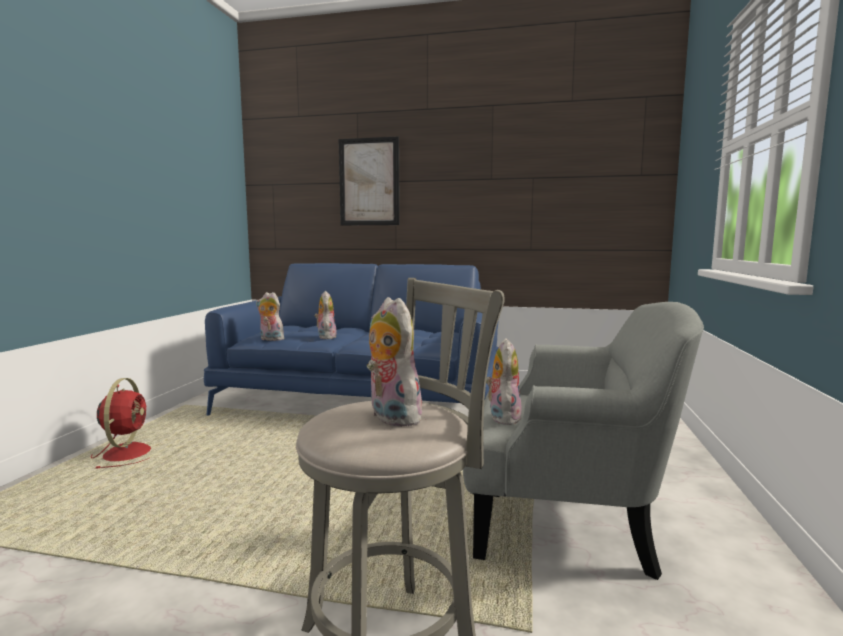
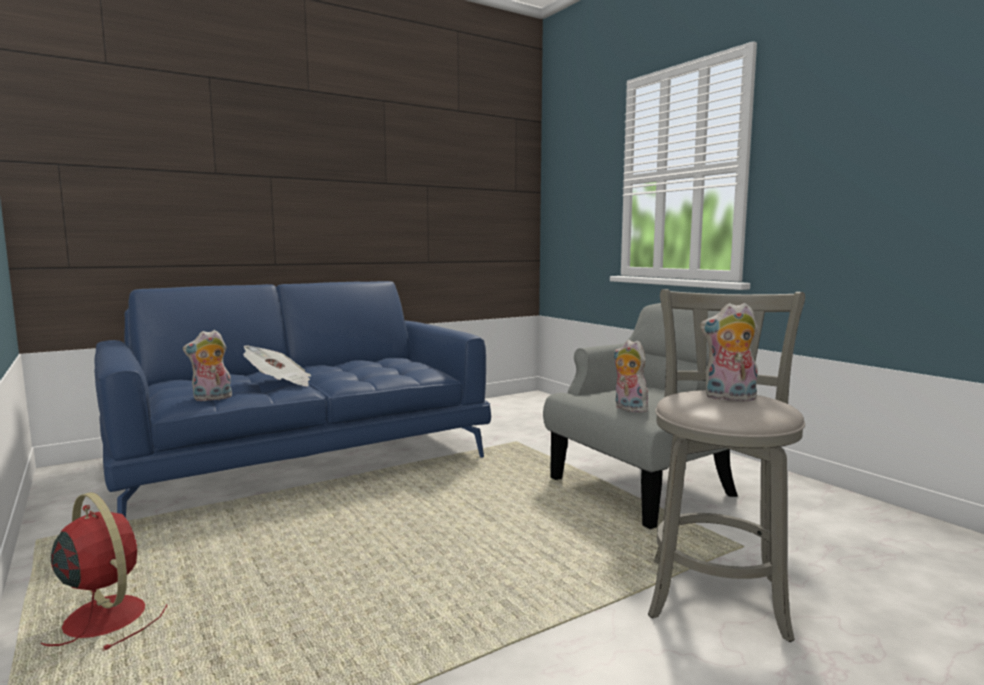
camera: 45 degrees left, 0 degrees up
plush toy [314,291,337,339] -> newspaper [243,346,311,386]
picture [338,136,400,225] -> none

